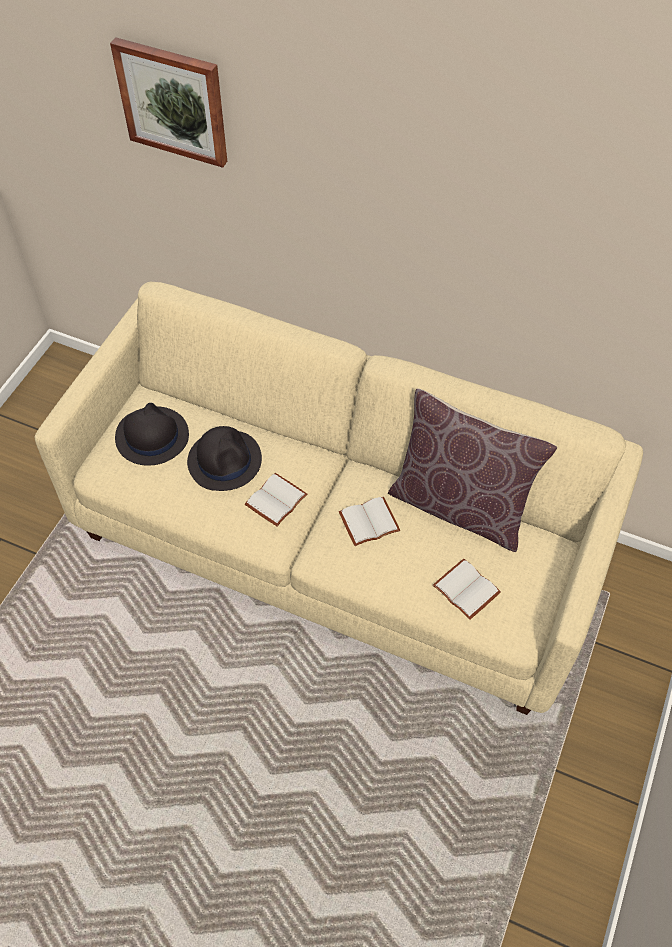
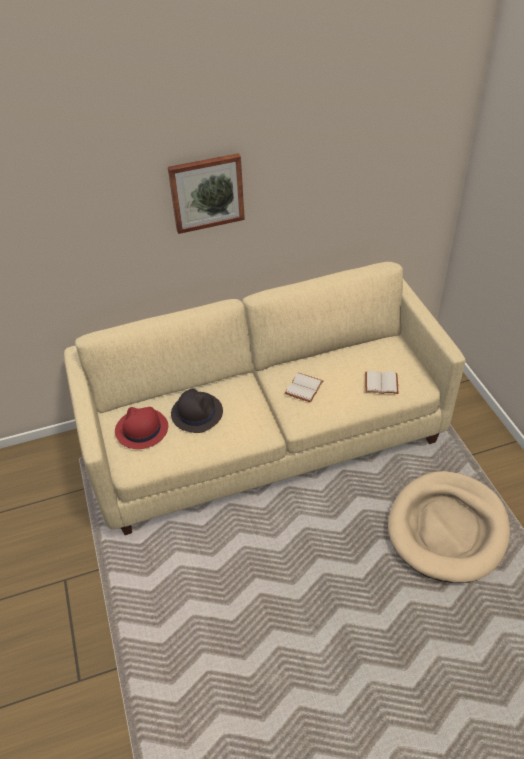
camera: 40 degrees left, 10 degrees down
picture [110,38,227,168] -> picture moved to [168,153,245,234]
black hat [115,403,189,466] -> red hat [115,407,168,449]
white book [245,473,308,527] -> none
brown pillow [388,388,557,552] -> none
none -> beige dog bed [388,471,510,583]

